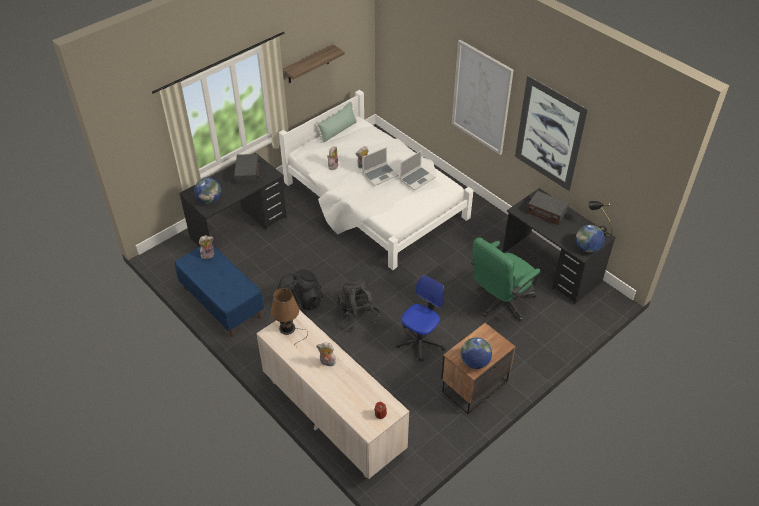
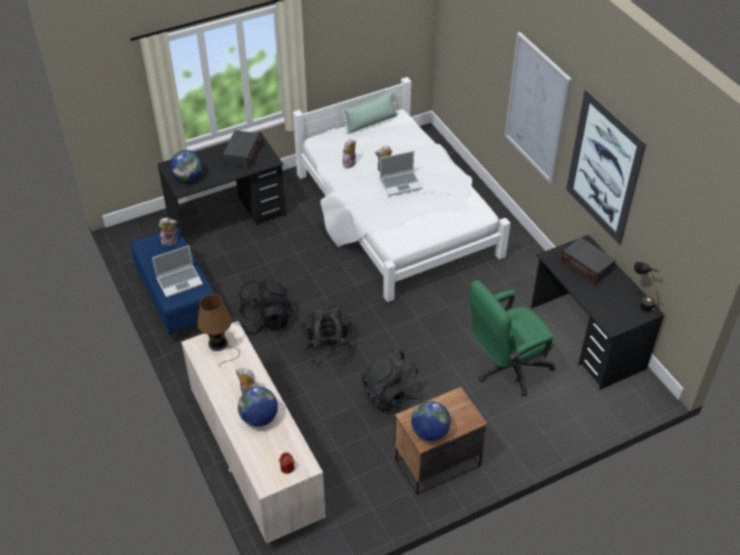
camera: 15 degrees right, 0 degrees up
shelf [283,45,345,83] -> none
office chair [396,275,446,362] -> black backpack [362,349,422,412]
laptop [400,150,436,191] -> laptop moved to [152,245,203,298]
globe [576,225,605,253] -> globe moved to [238,387,278,427]

